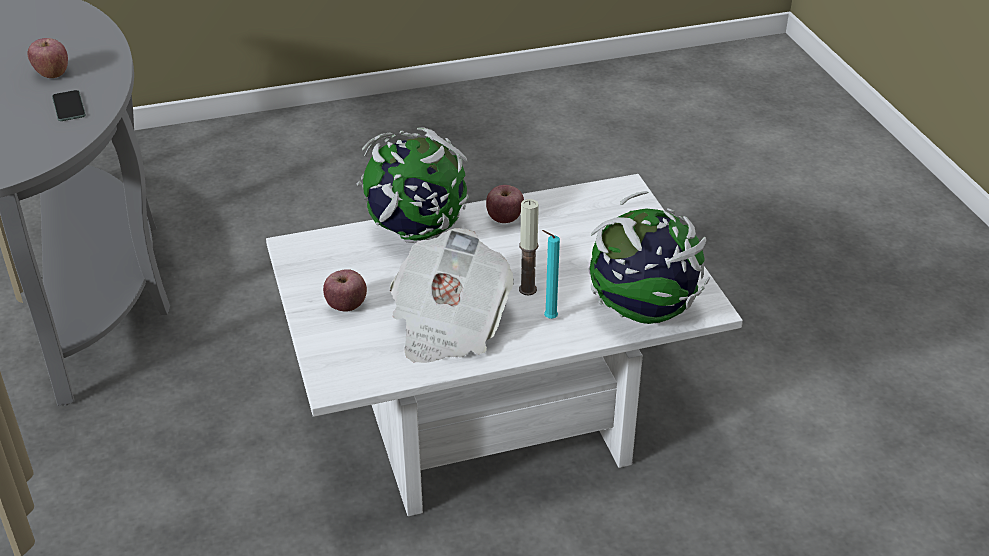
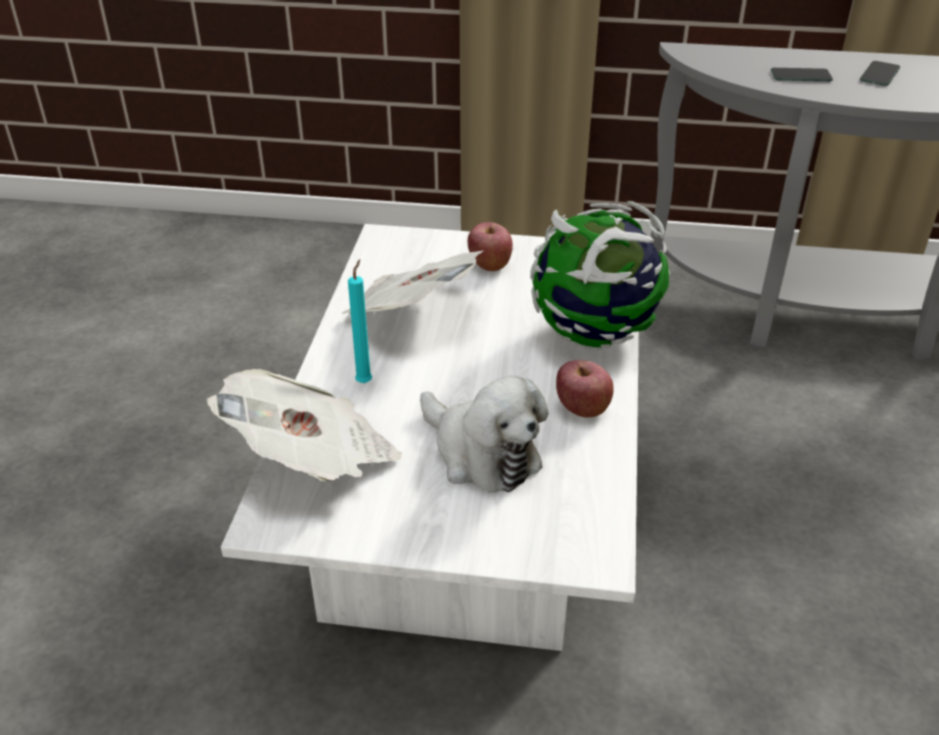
camera: 115 degrees right, 0 degrees up
apple [27,38,68,78] -> phone [860,61,900,86]
candle [519,199,539,296] -> none
globe [589,191,710,324] -> newspaper [207,369,402,482]
none -> plush toy [420,376,549,493]

